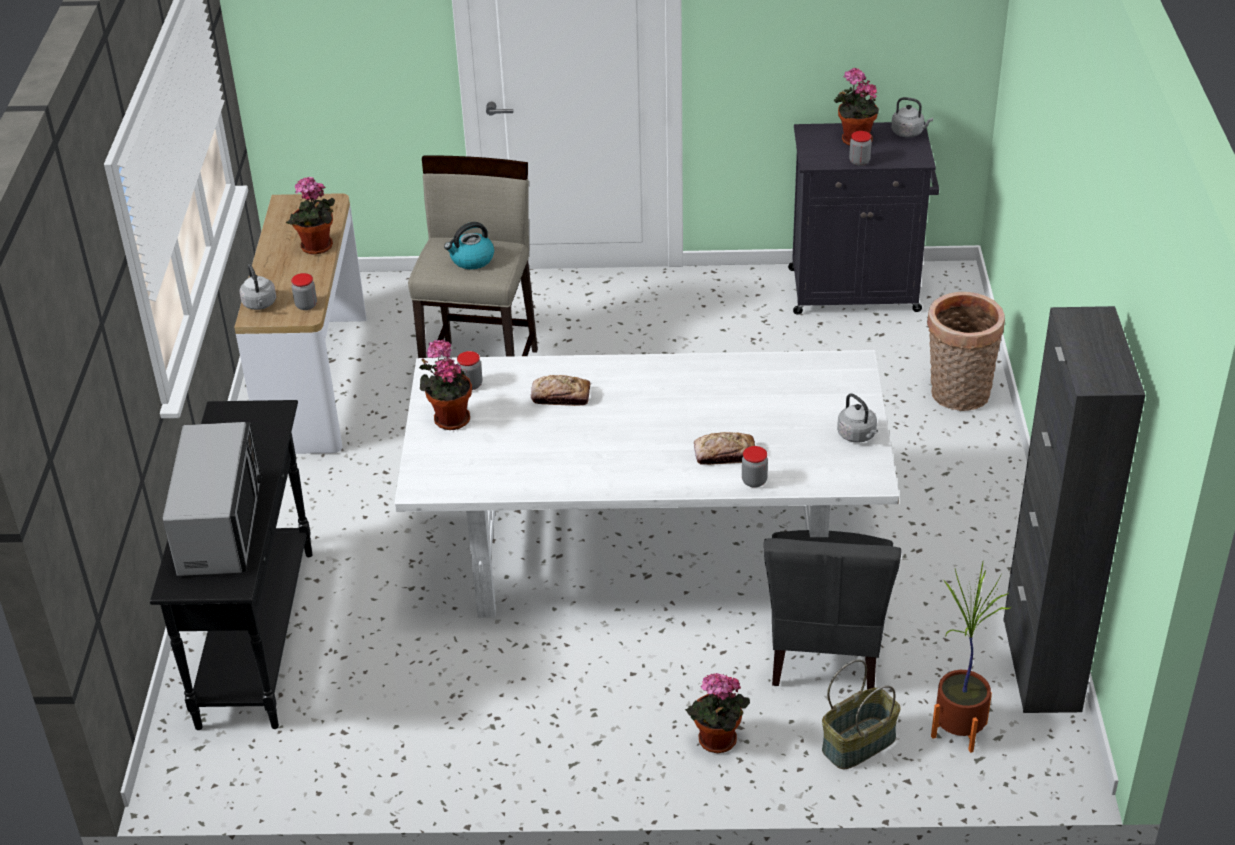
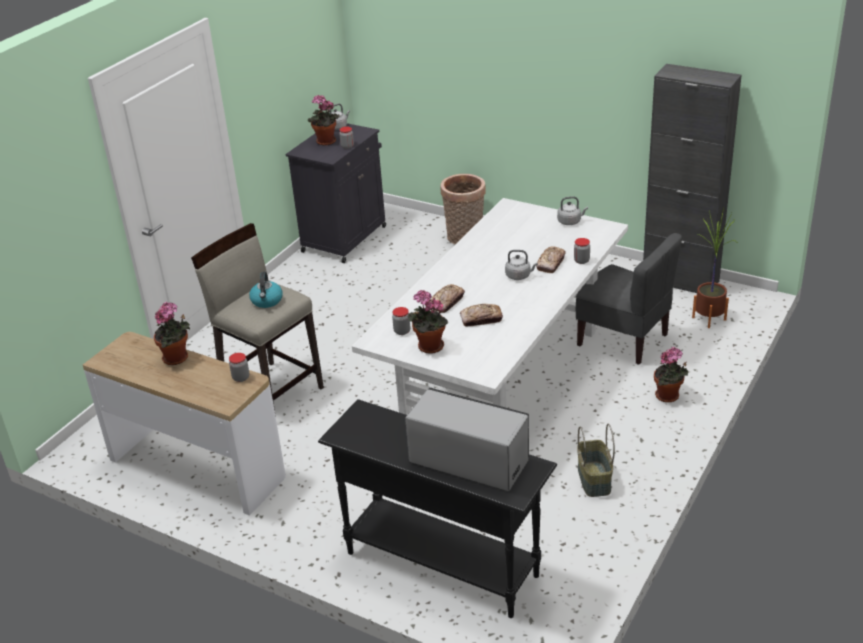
camera: 60 degrees left, 5 degrees down
grey kettle [240,264,276,310] -> grey kettle moved to [505,250,538,280]
basket [822,659,901,770] -> basket moved to [577,424,615,497]
none -> bread [460,304,503,327]

